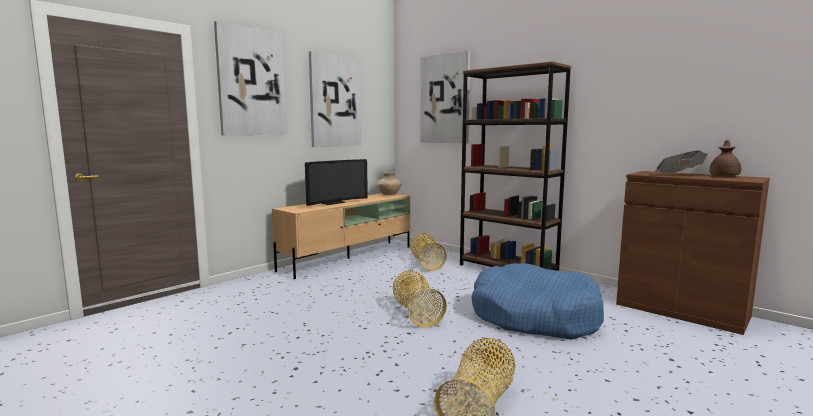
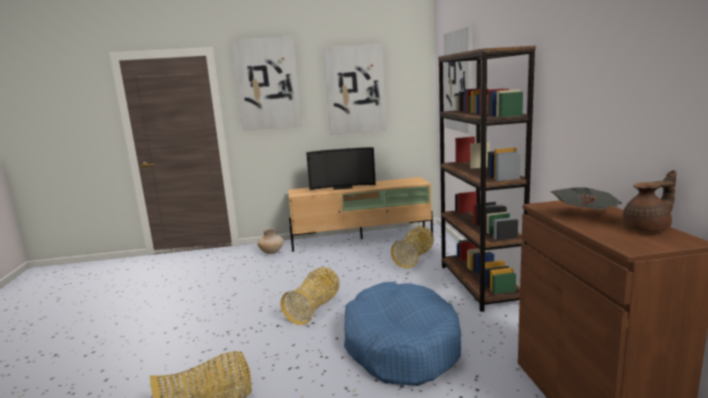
camera: 40 degrees right, 5 degrees up
beige vase [377,172,402,195] -> beige vase moved to [257,228,284,254]

